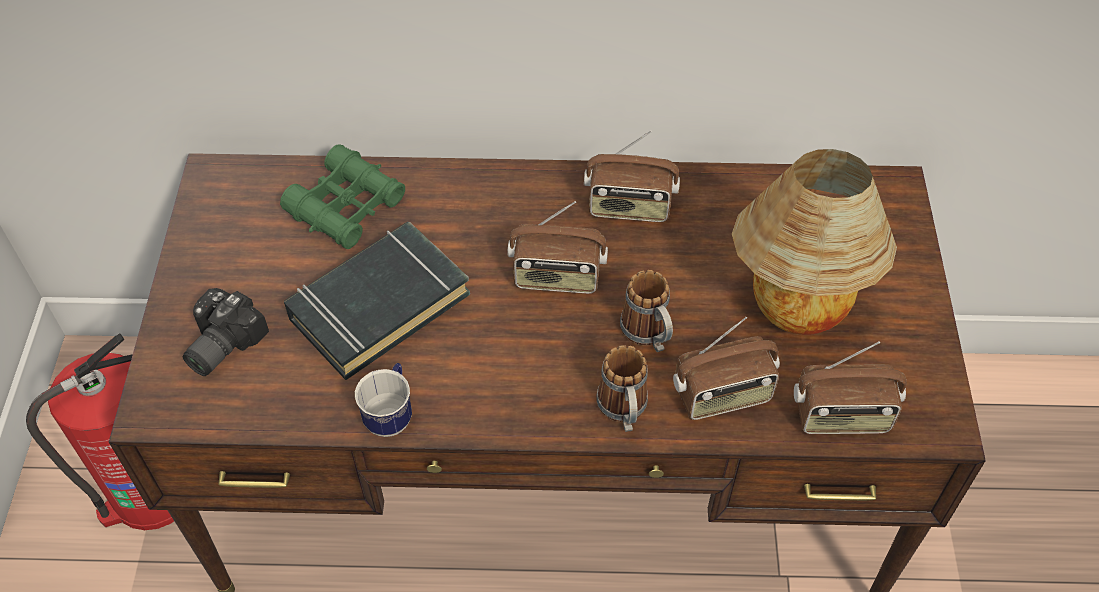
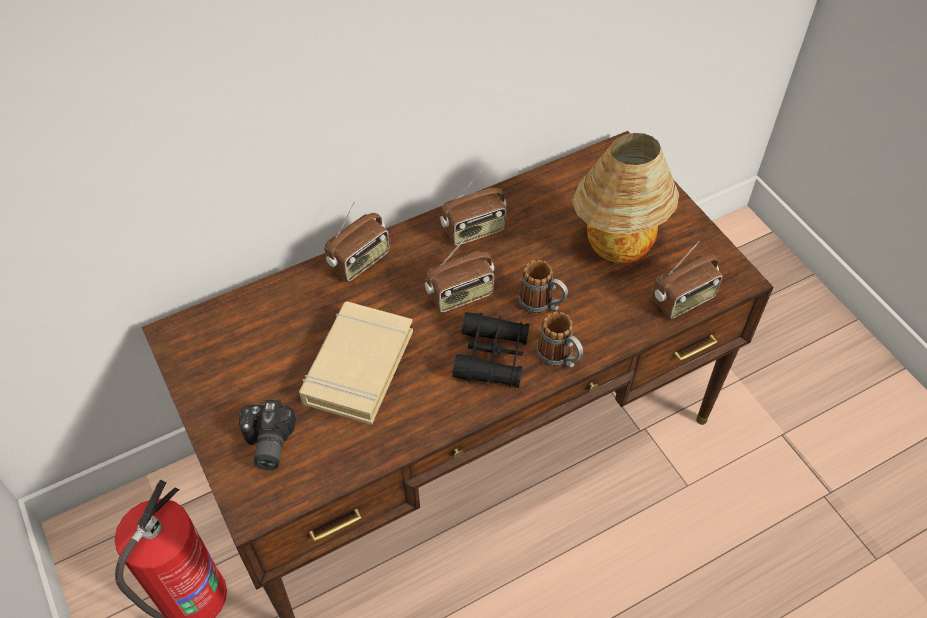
camera: 30 degrees left, 0 degrees up
green binoculars [280,144,405,249] -> none
black book [284,222,470,380] -> beige book [299,301,413,425]
mug [355,363,412,437] -> none
radio [673,317,780,420] -> radio moved to [324,202,390,282]
none -> black binoculars [452,312,529,388]

